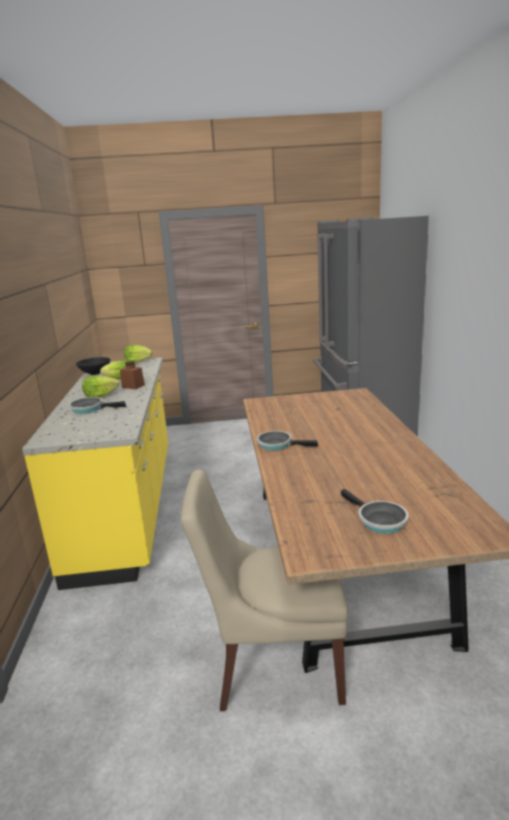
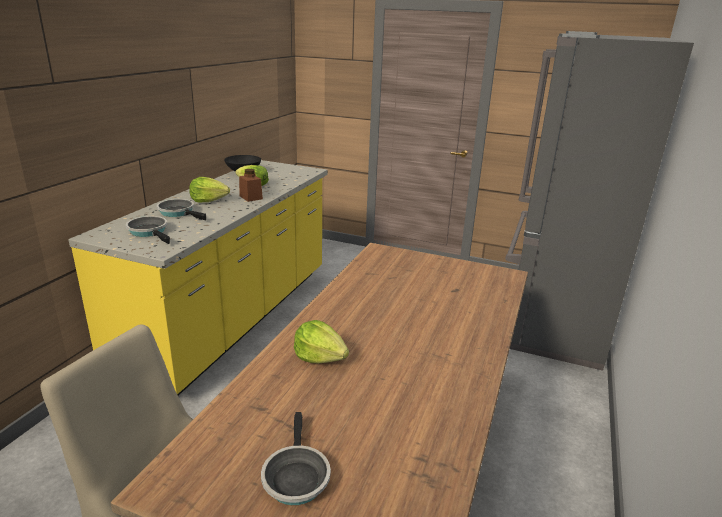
camera: 25 degrees right, 5 degrees up
lettuce [124,345,153,363] -> lettuce moved to [294,320,349,363]
frying pan [257,431,318,451] -> frying pan moved to [126,216,170,244]

